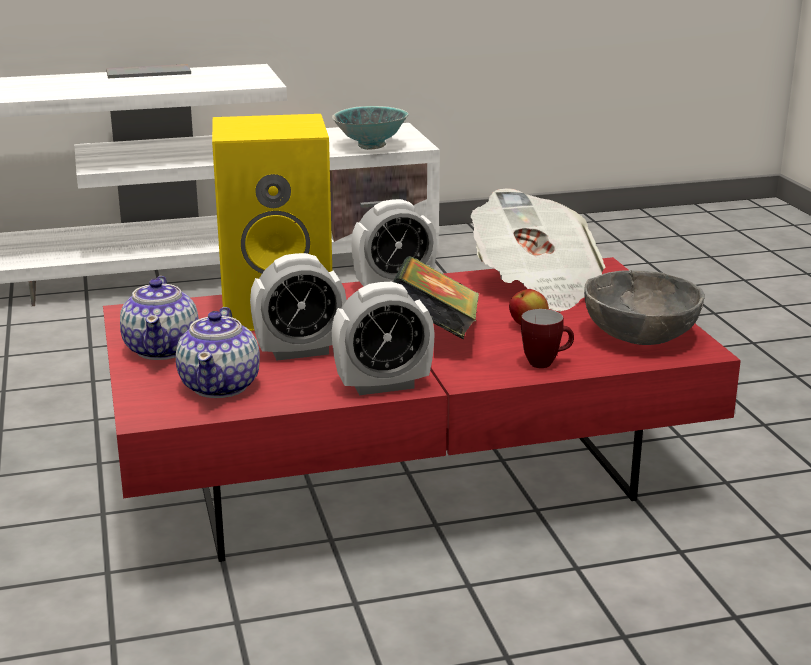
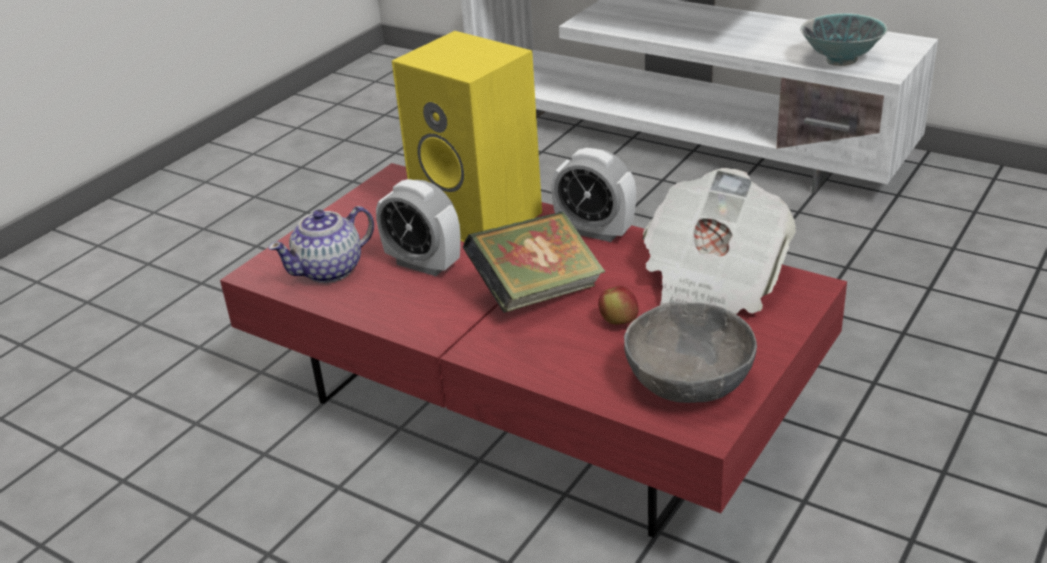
camera: 50 degrees right, 10 degrees up
teapot [120,276,199,360] -> none
alarm clock [332,282,435,395] -> none
mug [521,309,574,368] -> none

